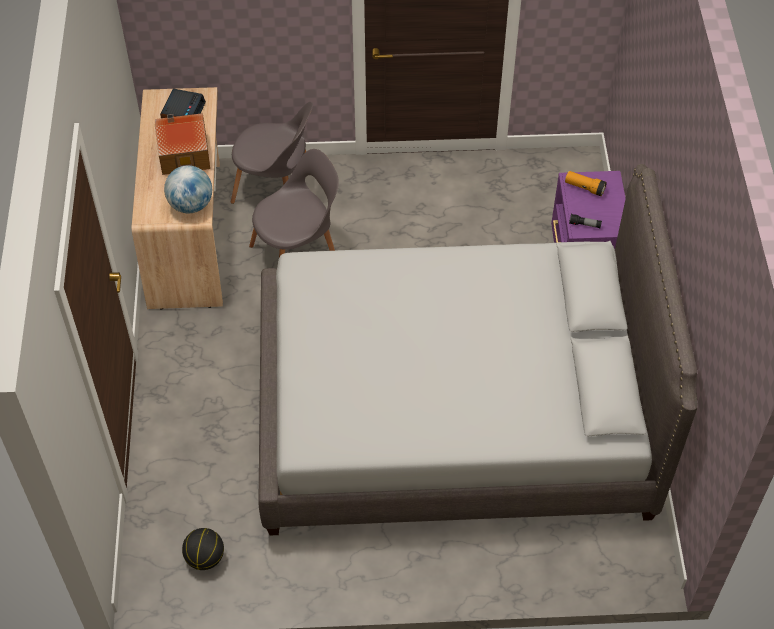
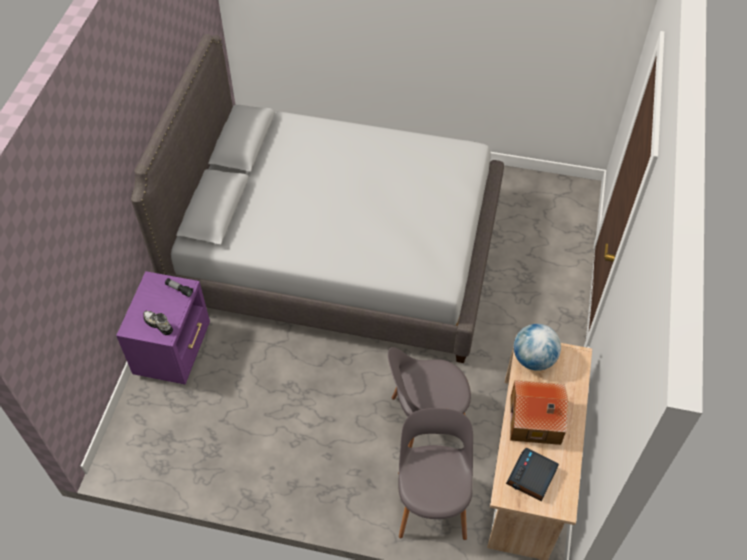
camera: 165 degrees left, 0 degrees up
basketball [182,528,224,570] -> none
grey chair [231,102,313,204] -> grey chair turned 60 degrees clockwise [398,408,473,540]
flashlight [565,171,607,196] -> shoe [143,311,173,335]

